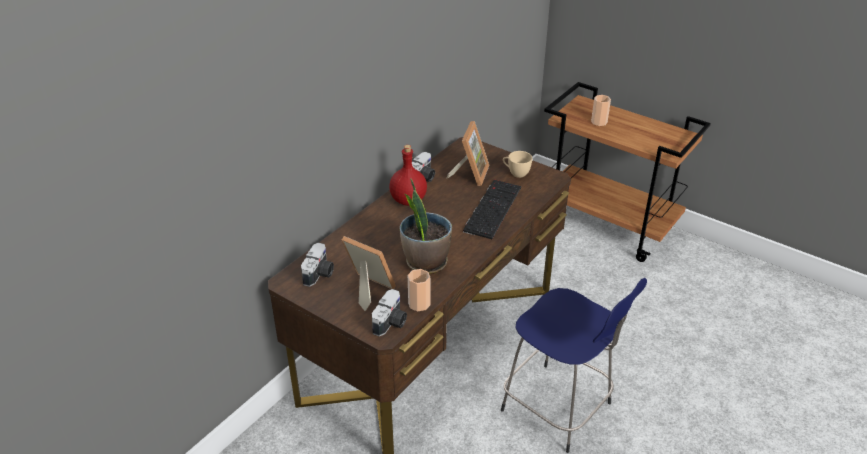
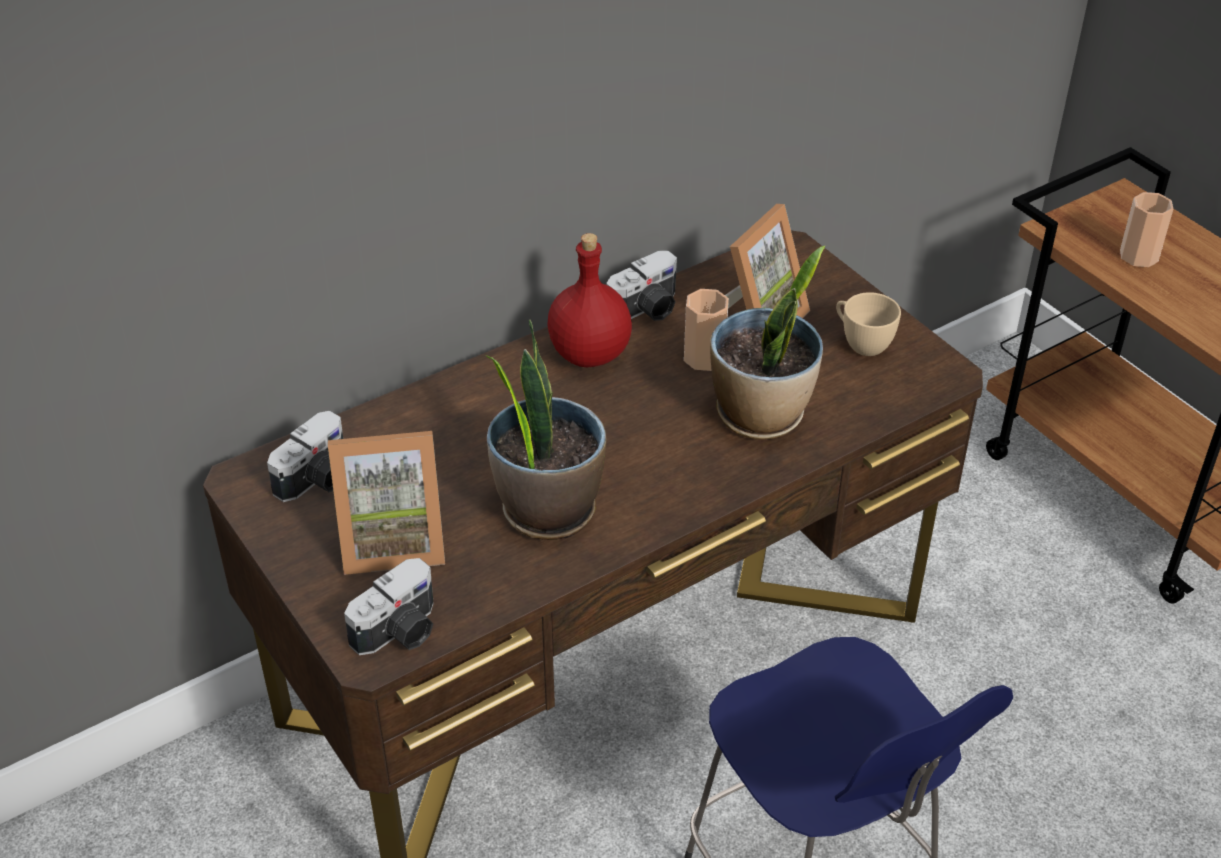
camera: 20 degrees right, 5 degrees up
picture frame [342,236,396,311] -> picture frame turned 120 degrees clockwise [328,431,445,575]
cup [408,269,430,311] -> cup moved to [684,289,729,371]
keyboard [463,180,521,239] -> potted plant [710,246,825,440]

